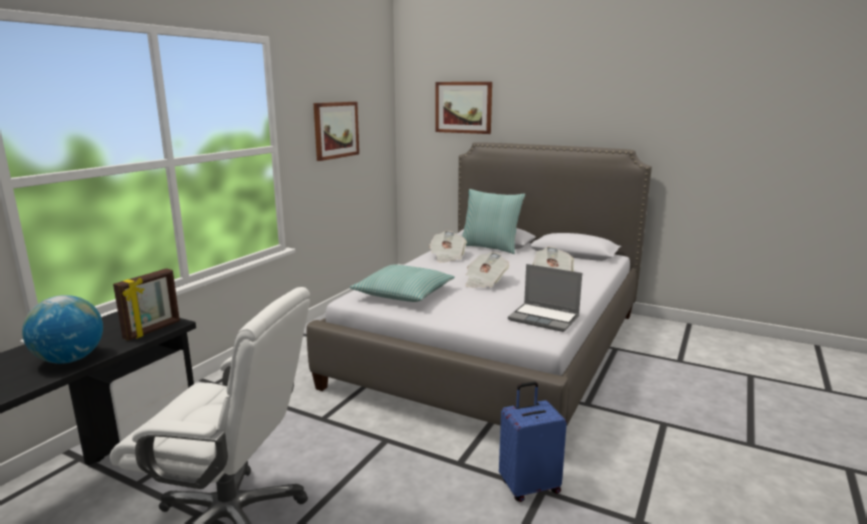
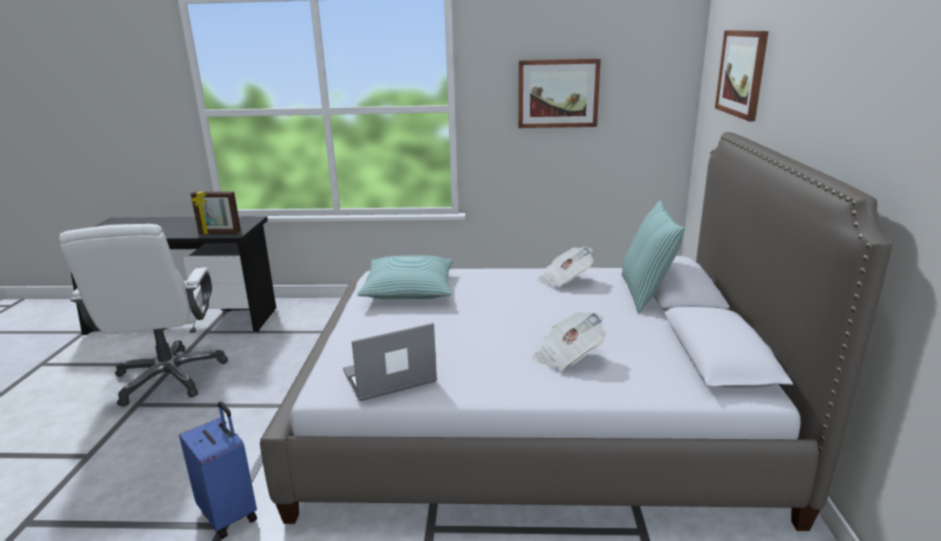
camera: 65 degrees right, 5 degrees up
globe [22,295,103,364] -> none
newspaper [465,252,509,288] -> none
laptop [508,264,582,332] -> laptop turned 60 degrees clockwise [343,323,437,401]

